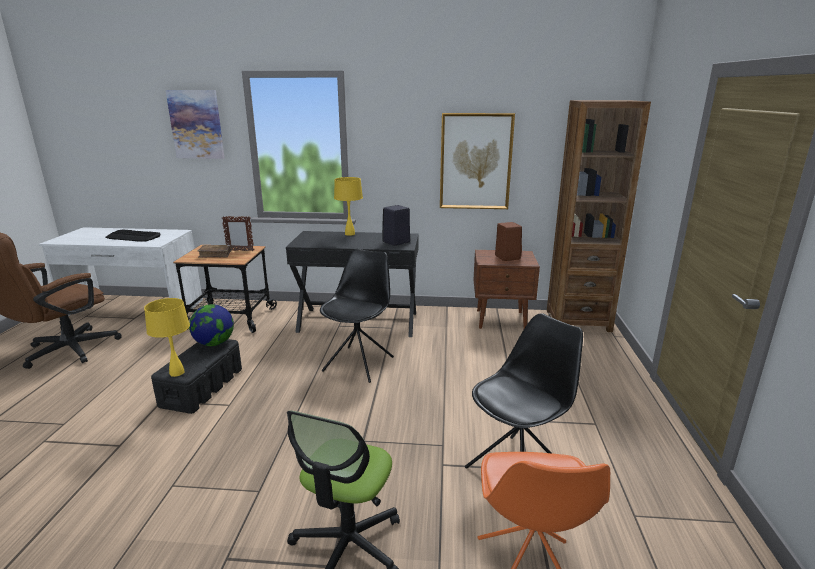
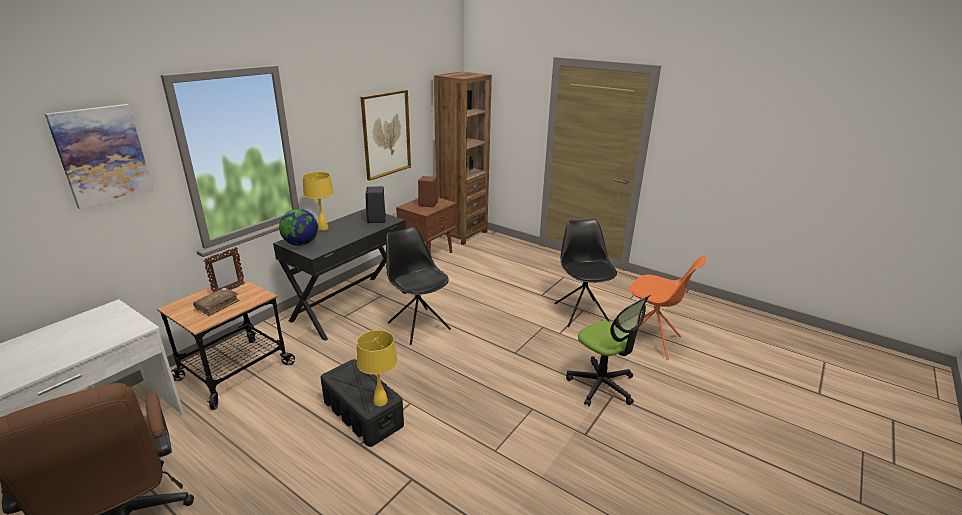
camera: 60 degrees left, 5 degrees up
keyboard [105,230,161,241] -> none
globe [189,304,234,346] -> globe moved to [279,209,318,246]

